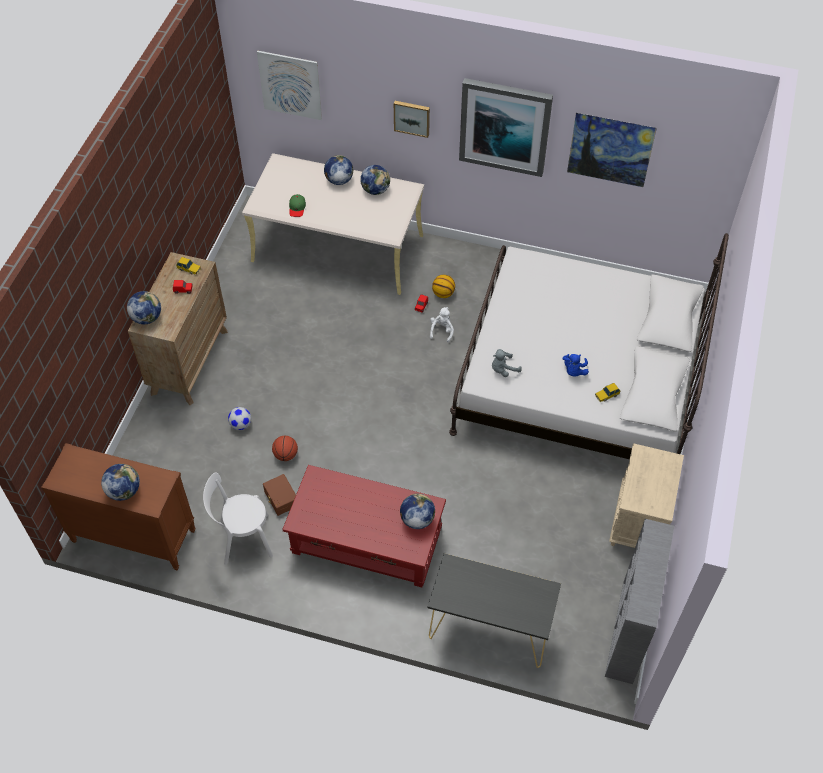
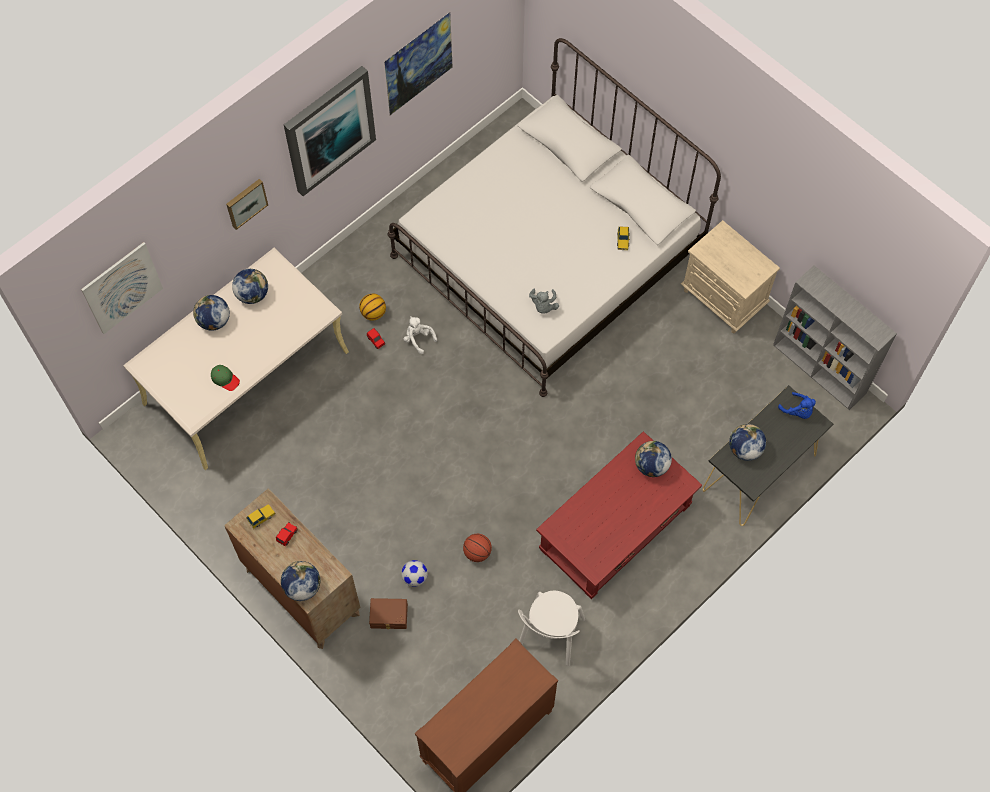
camera: 60 degrees left, 10 degrees up
globe [101,464,140,501] -> globe moved to [729,424,767,461]
brown storage box [263,474,296,516] -> brown storage box moved to [369,598,408,630]
blue plush toy [563,354,589,377] -> blue plush toy moved to [778,392,816,419]

